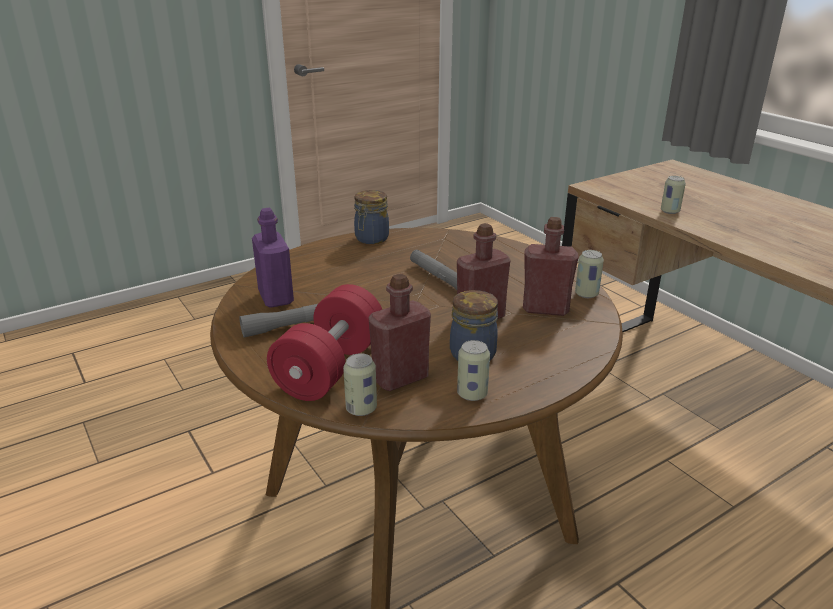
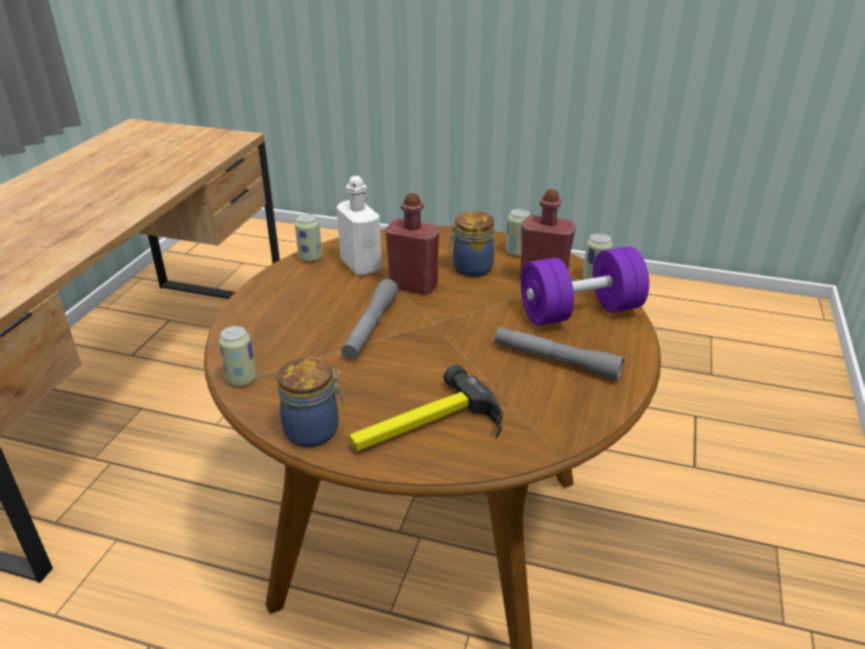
camera: 130 degrees left, 5 degrees up
purple bottle [252,208,294,308] -> none
red dumbbell [267,284,382,401] -> purple dumbbell [521,246,649,326]
red bottle [523,217,579,316] -> white bottle [336,176,382,276]
can [661,176,686,214] -> can moved to [219,326,256,386]
none -> hammer [349,365,503,451]

